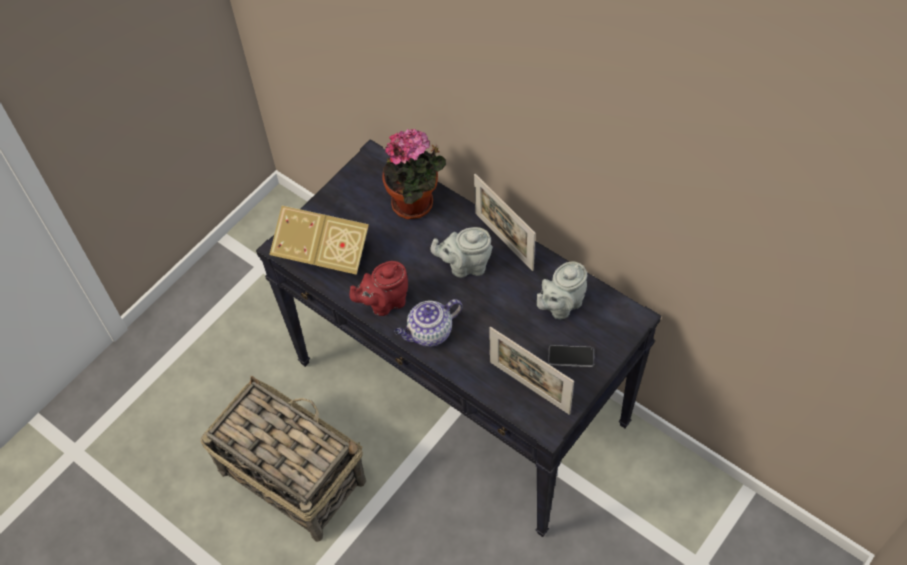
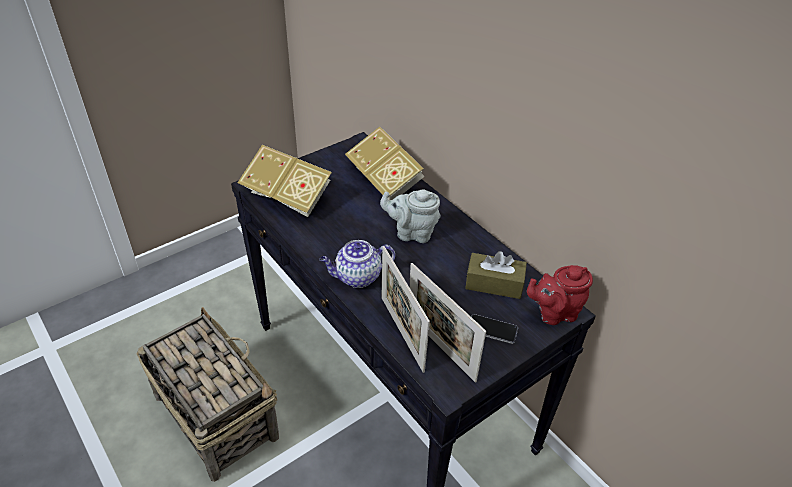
camera: 10 degrees right, 15 degrees down
red teapot [349,261,408,316] -> red teapot moved to [527,265,593,325]
potted plant [382,129,446,220] -> book [345,127,425,200]
picture frame [474,174,536,271] -> picture frame moved to [381,246,430,373]
grey teapot [537,261,587,319] -> brown tissue box [465,251,527,299]

